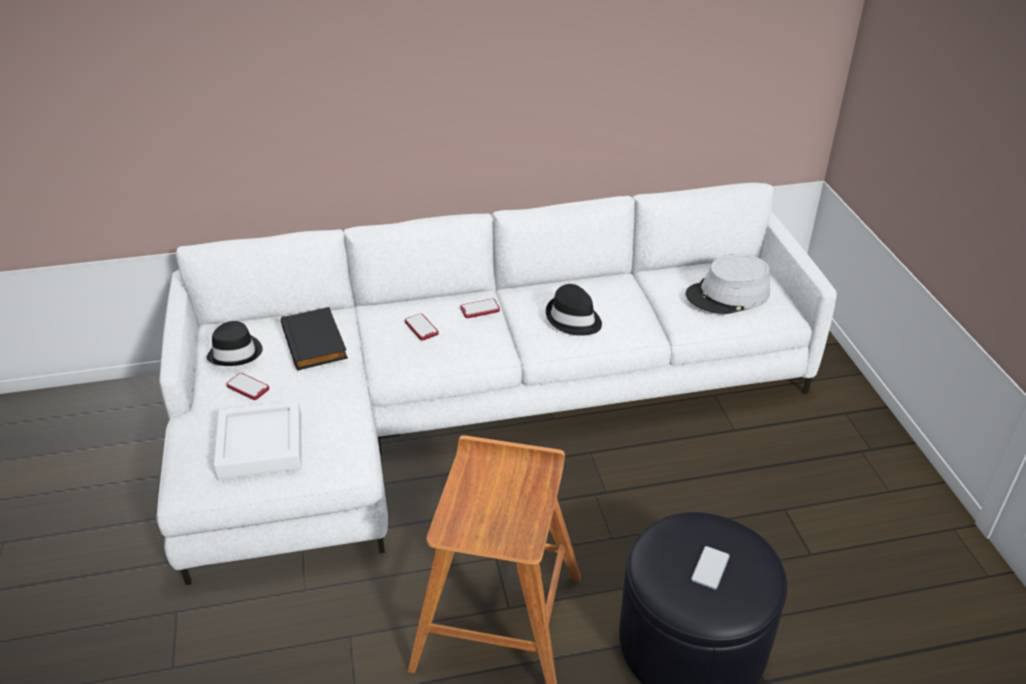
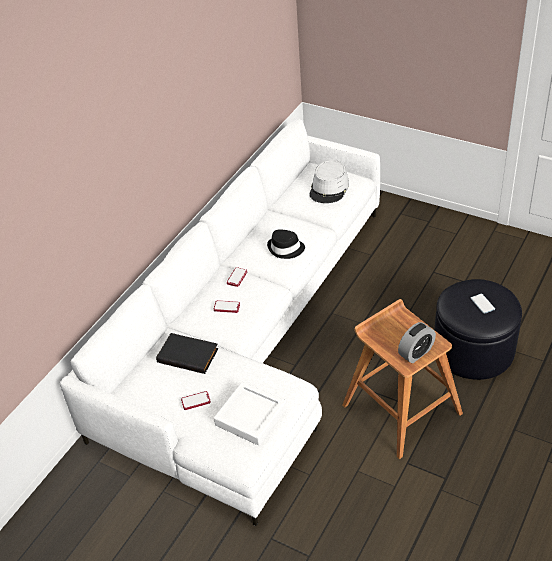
camera: 45 degrees left, 5 degrees up
black hat [206,321,263,366] -> none
none -> alarm clock [398,322,436,363]

